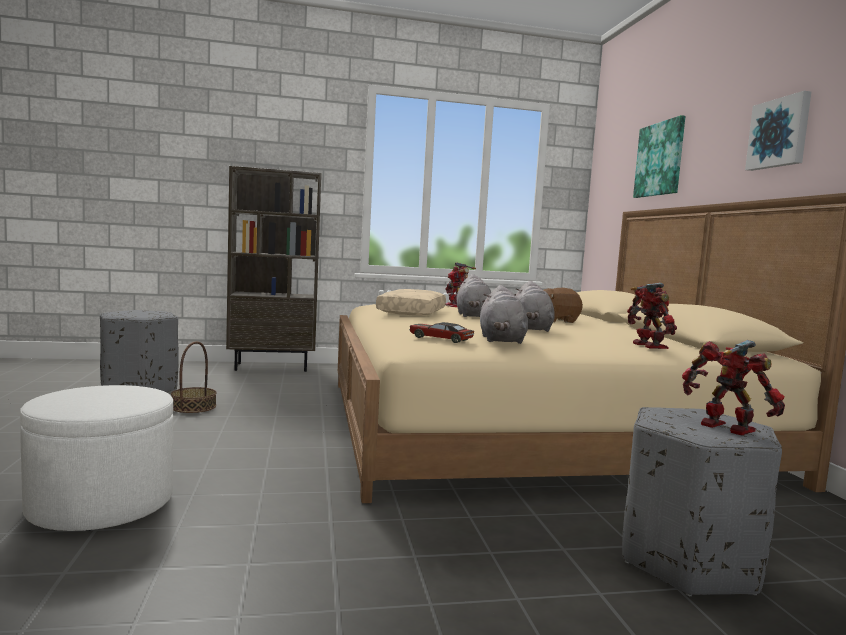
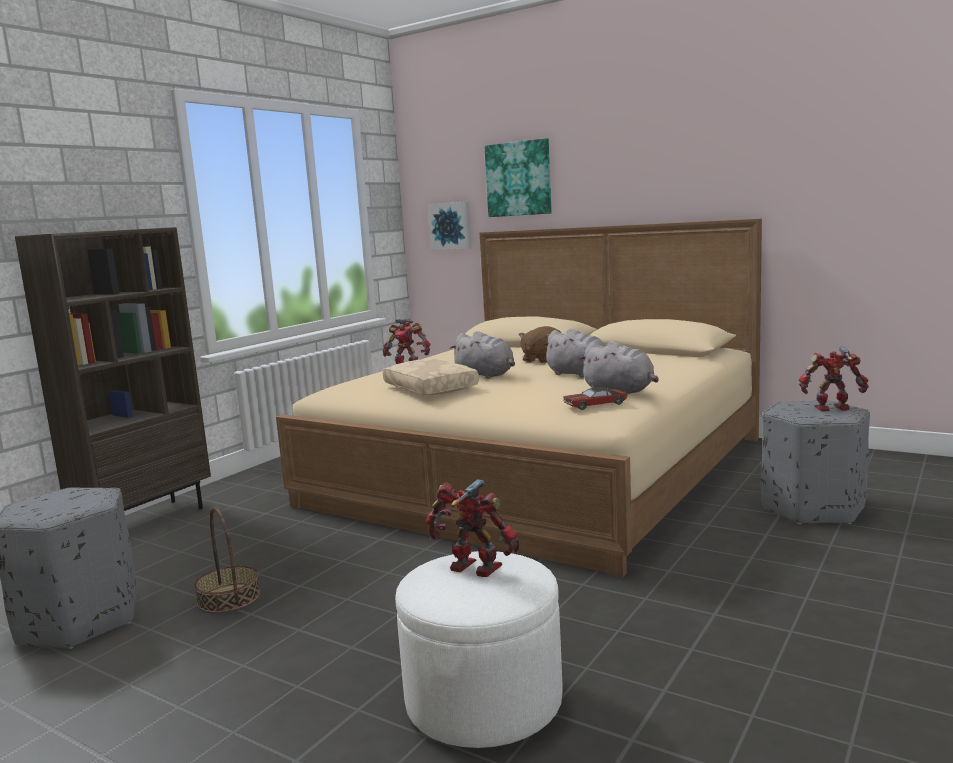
camera: 45 degrees left, 5 degrees up
toy robot [627,282,677,349] -> toy robot moved to [426,479,519,577]
picture [745,91,811,171] -> picture moved to [428,201,472,250]

